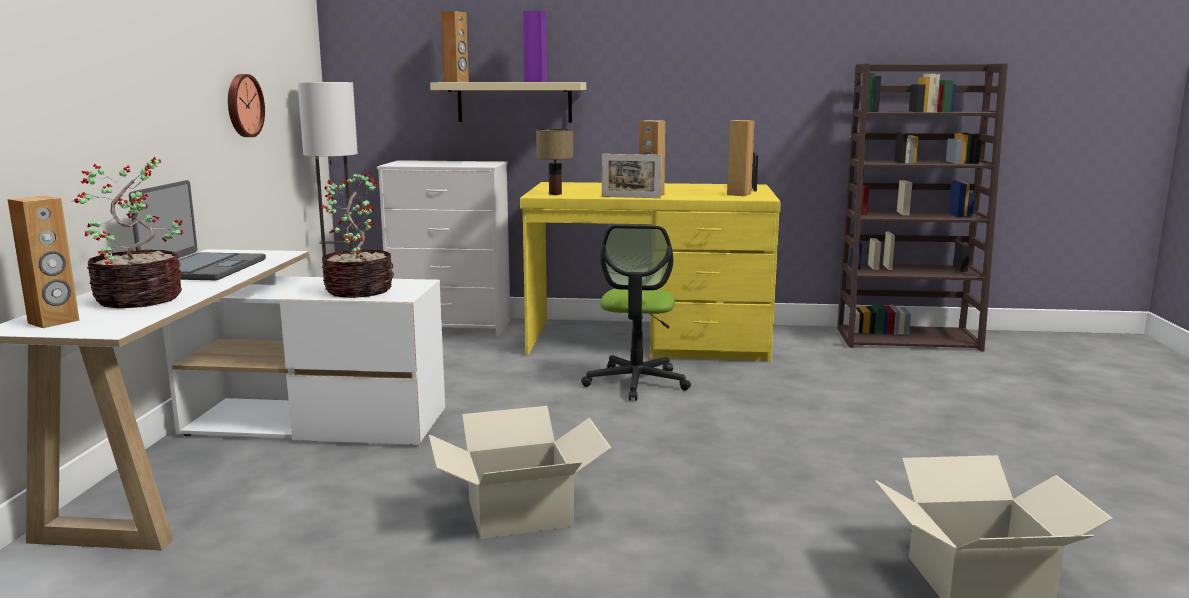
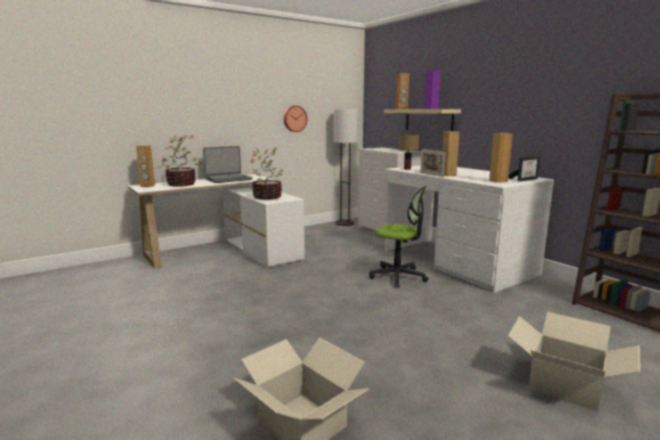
camera: 50 degrees right, 0 degrees up
cardboard box [429,406,611,539] -> cardboard box moved to [508,312,640,411]
yellow desk [520,182,781,362] -> white desk [385,165,554,293]
office chair [581,225,691,401] -> office chair turned 120 degrees counterclockwise [369,185,428,288]

